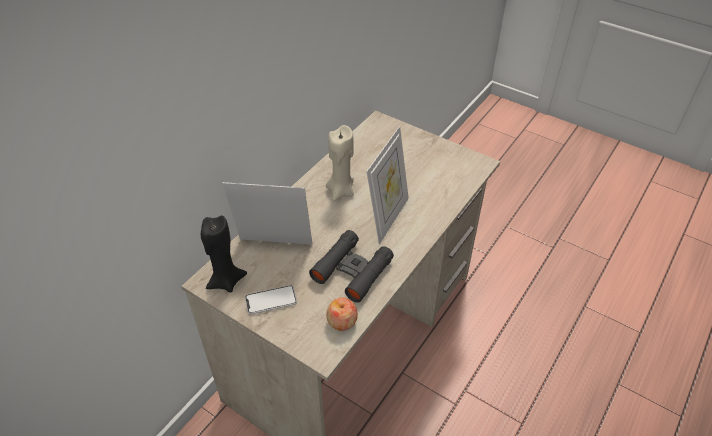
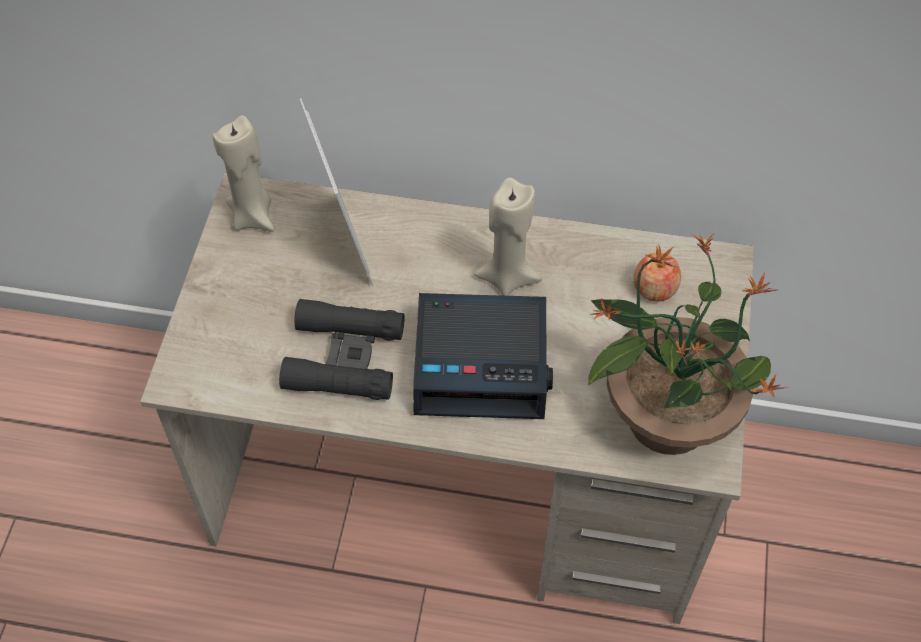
camera: 65 degrees right, 10 degrees up
black candle [201,216,247,293] -> beige candle [213,115,275,232]
phone [245,285,297,314] -> none
apple [326,297,358,331] -> apple moved to [634,253,681,302]
picture frame [366,126,409,244] -> alarm clock [413,293,553,419]
none -> potted plant [589,234,789,455]

